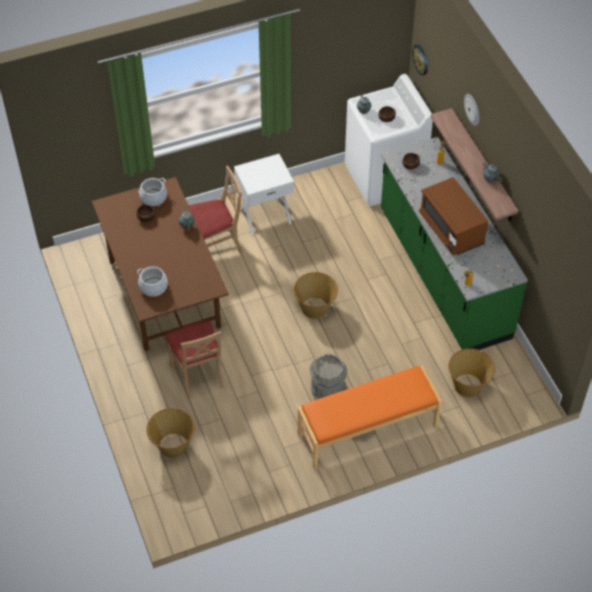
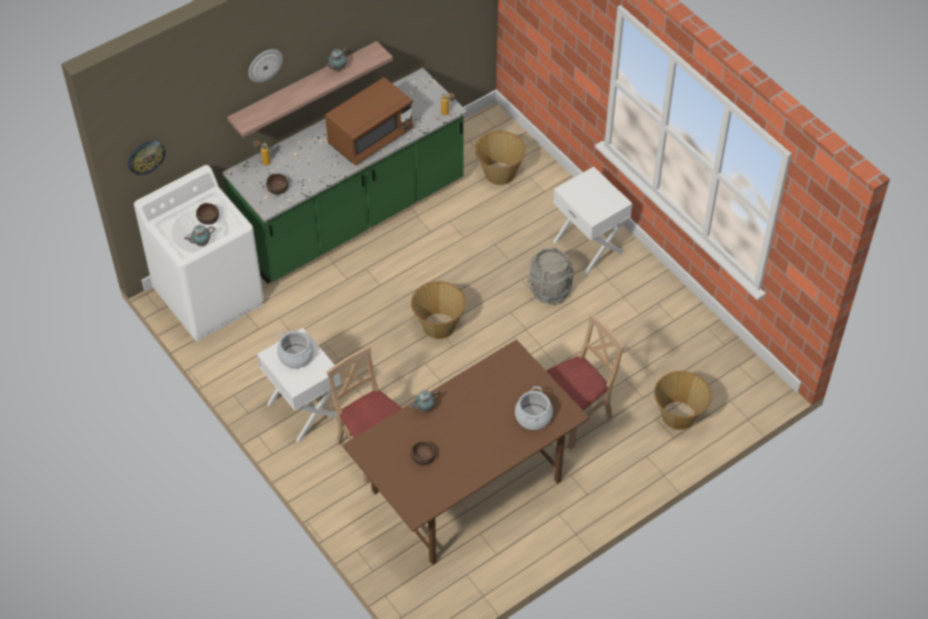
camera: 105 degrees left, 0 degrees up
cooking pot [138,178,167,206] -> cooking pot moved to [277,331,314,369]
orange bench [298,365,442,470] -> white nightstand [553,167,632,274]

